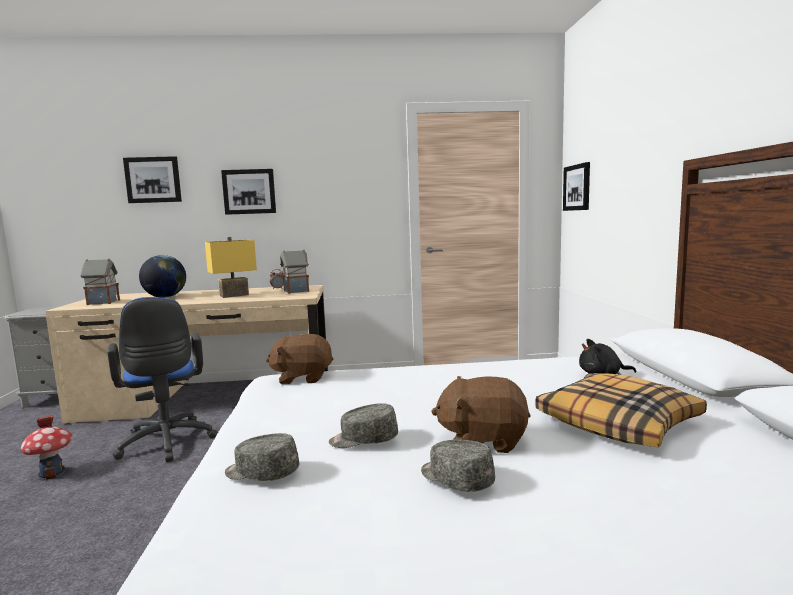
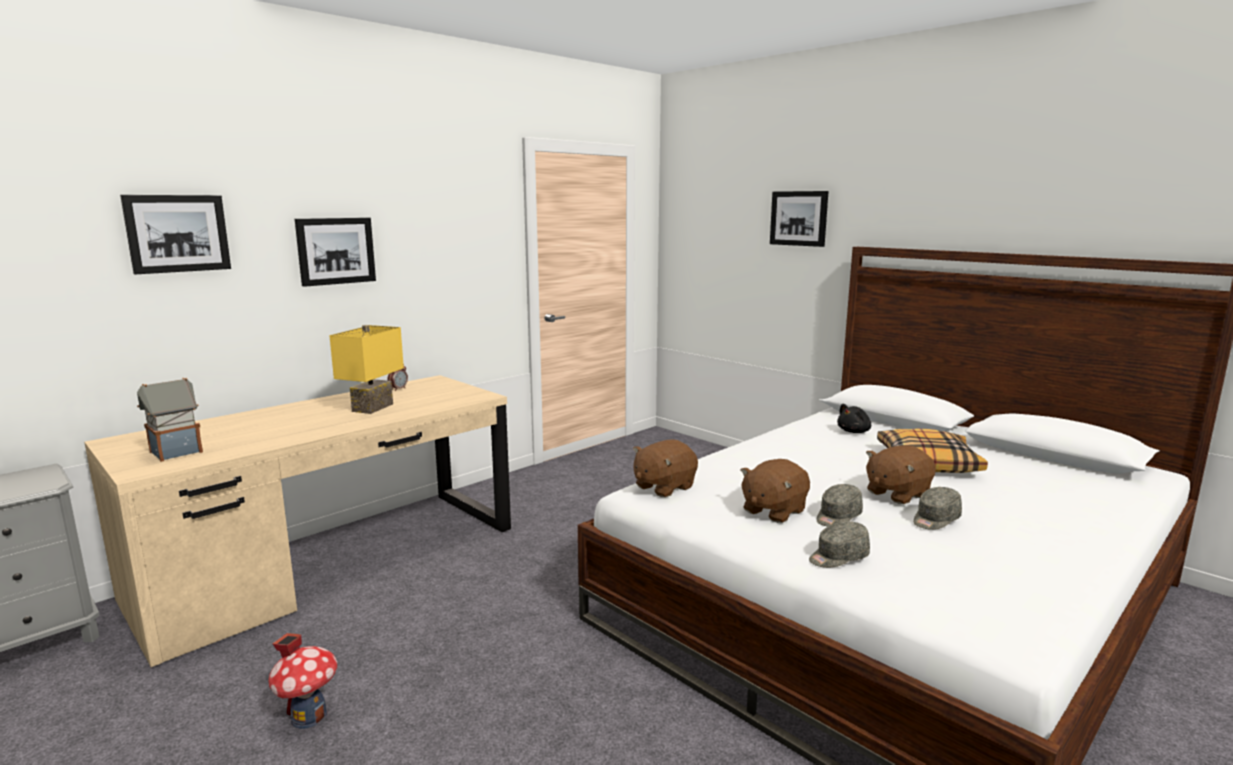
camera: 40 degrees left, 5 degrees up
blue office chair [107,297,217,462] -> none
globe [139,255,186,298] -> none
toy house [280,250,309,294] -> none
grey cap [421,440,495,492] -> grey cap turned 45 degrees counterclockwise [913,487,962,530]
picture [563,162,590,211] -> picture moved to [770,191,828,247]
none -> brown plush toy [740,459,810,523]

